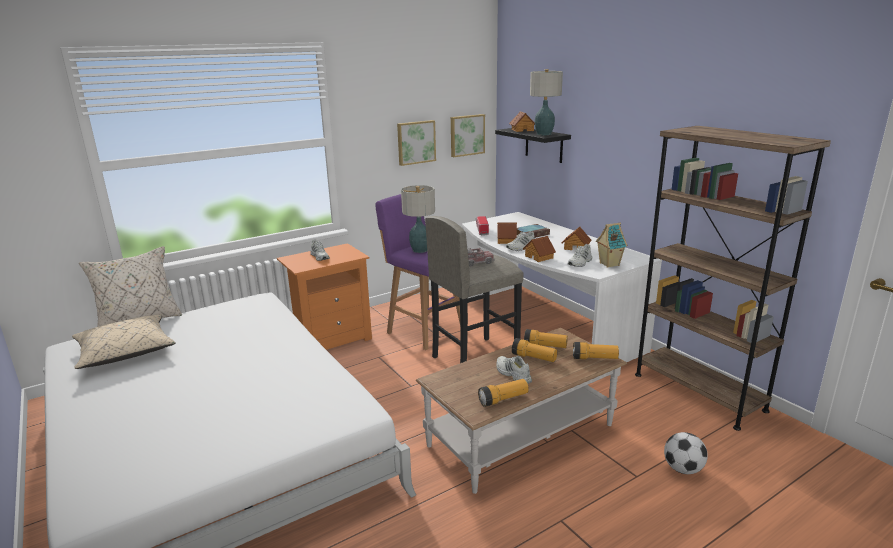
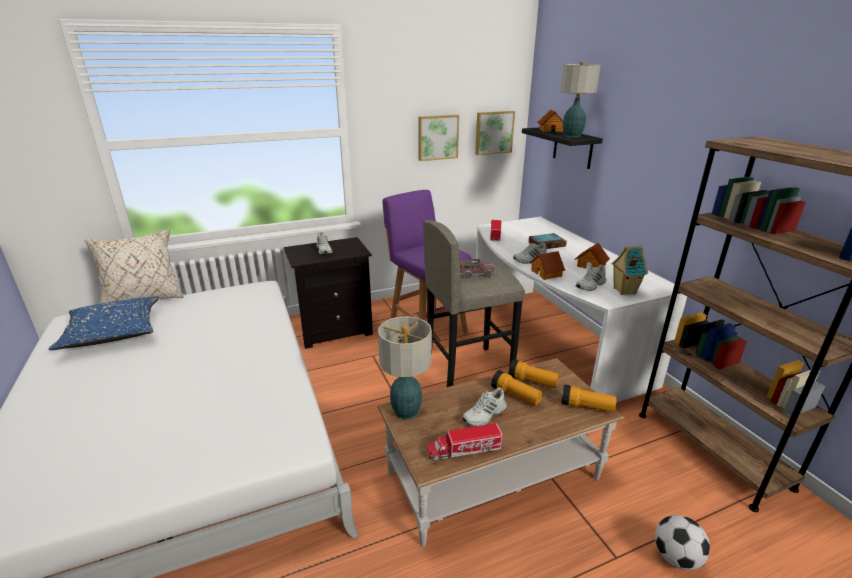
camera: 10 degrees right, 5 degrees up
beige pillow [72,314,176,369] -> blue pillow [48,296,159,350]
orange nightstand [277,243,372,350] -> black nightstand [284,237,373,349]
table lamp [401,185,435,253] -> table lamp moved to [378,316,432,419]
flashlight [478,379,529,407] -> toy truck [426,423,504,461]
white shoe [496,356,532,384] -> white shoe turned 105 degrees counterclockwise [462,387,507,427]
toy house [497,223,517,244] -> none

